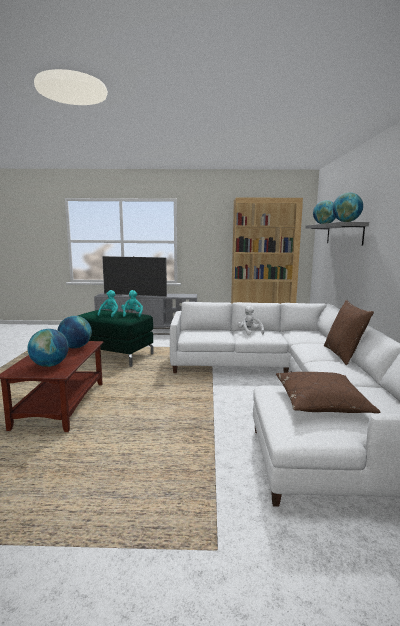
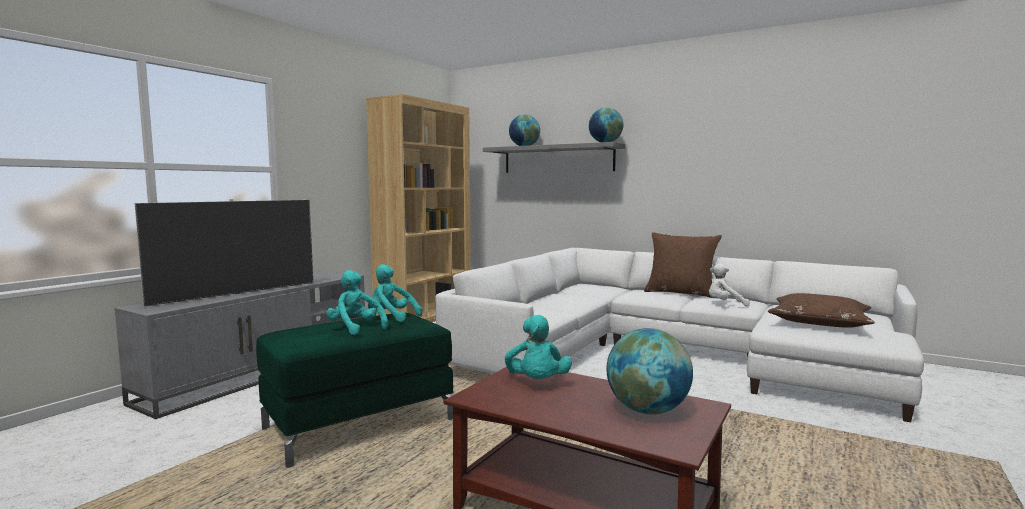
camera: 60 degrees left, 5 degrees down
globe [58,316,92,348] -> turquoise plush toy [505,315,572,379]
white plush toy [238,306,264,335] -> white plush toy moved to [709,263,750,306]

